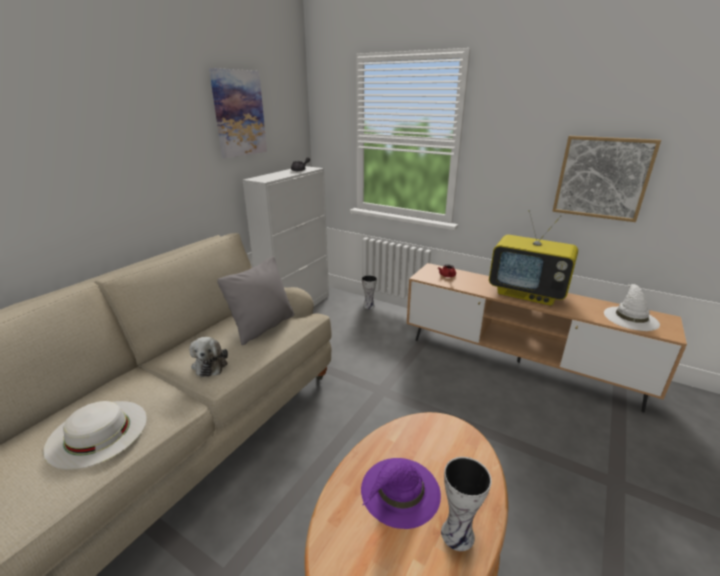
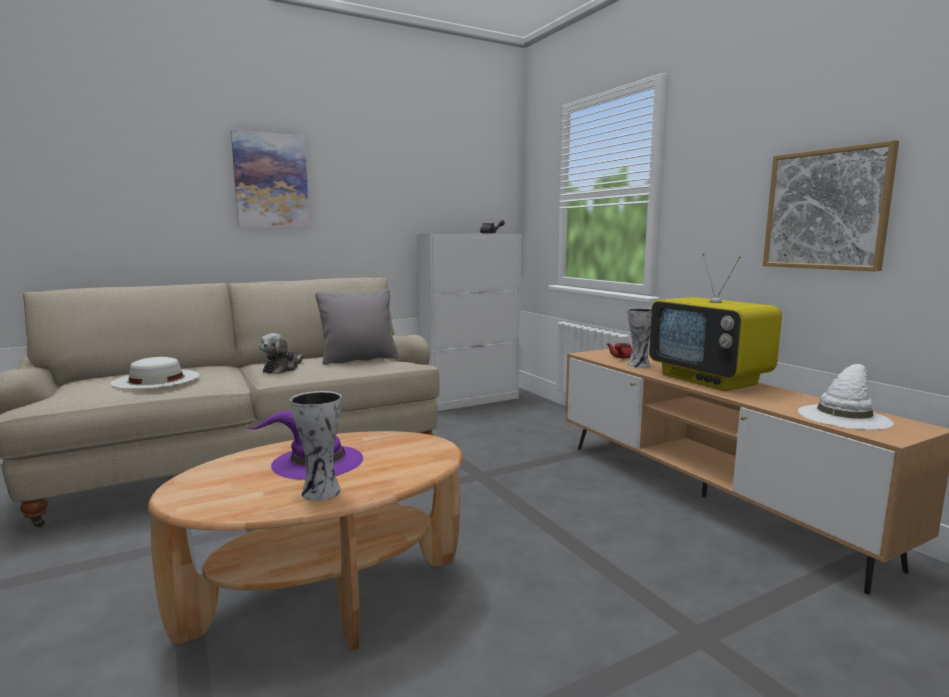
camera: 30 degrees right, 15 degrees down
picture [209,68,267,159] -> picture moved to [231,130,310,228]
vase [362,275,377,309] -> vase moved to [628,308,651,368]

